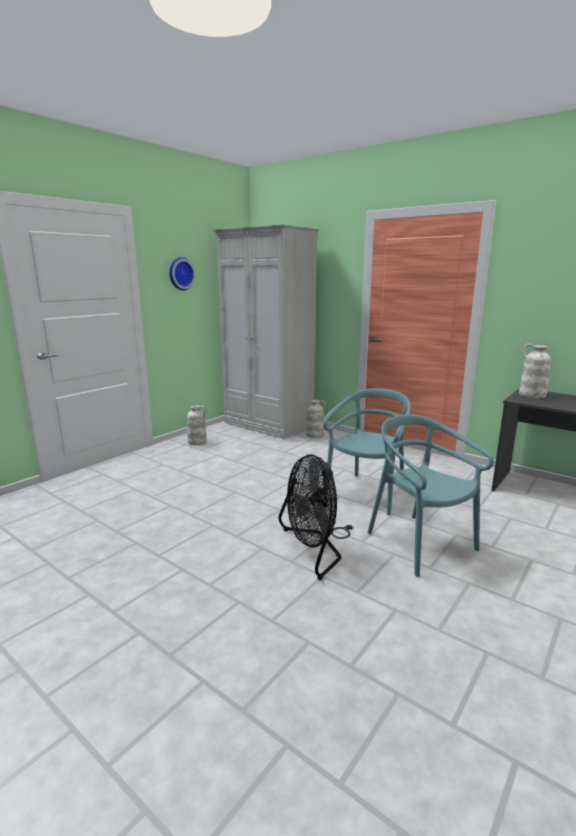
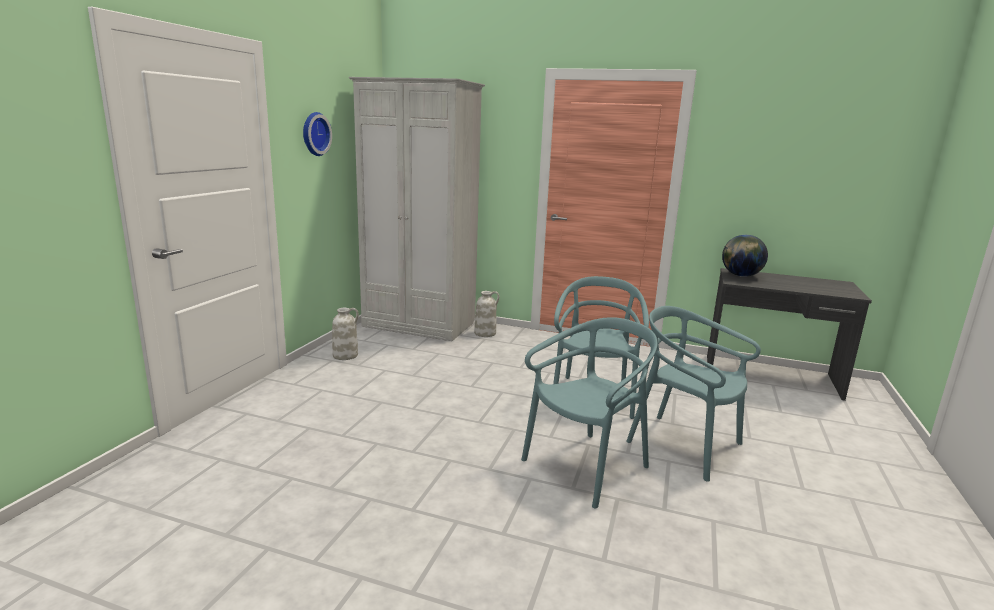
camera: 20 degrees left, 0 degrees up
black fan [279,454,354,581] -> turquoise chair [521,317,657,508]
white vase [519,344,551,398] -> globe [722,235,768,277]

